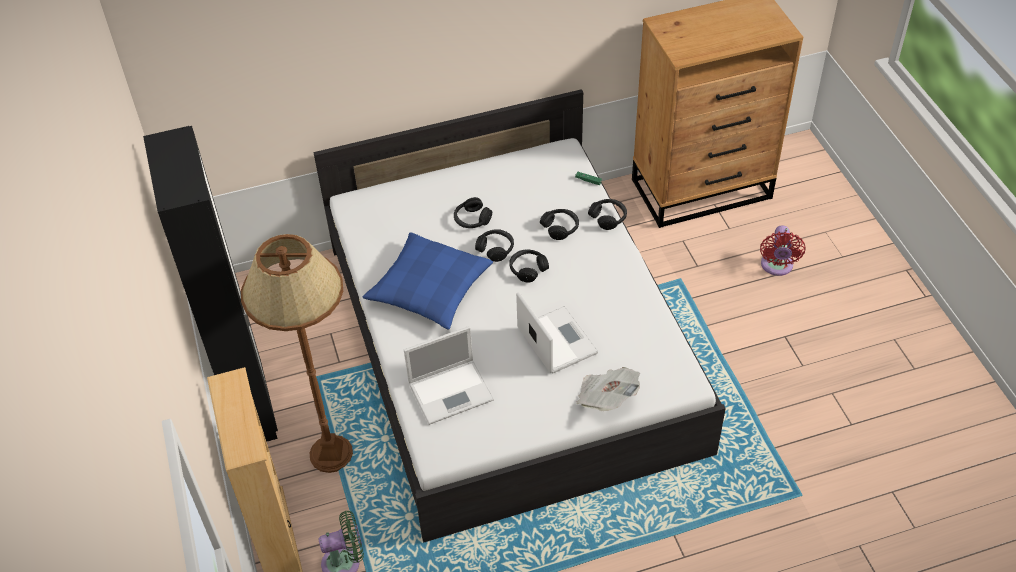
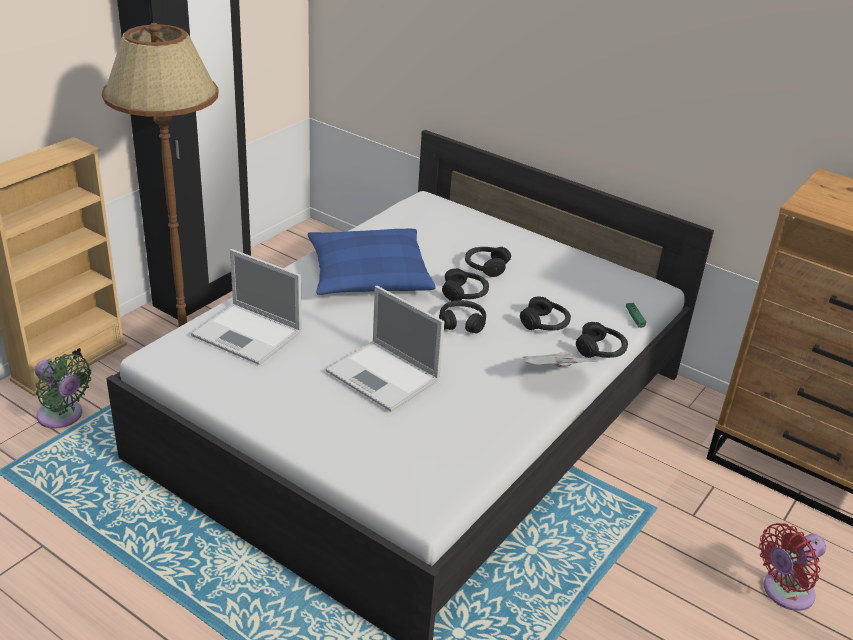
camera: 50 degrees right, 15 degrees down
laptop [516,292,598,373] -> laptop turned 105 degrees clockwise [326,286,444,412]
newspaper [576,367,640,411] -> newspaper moved to [522,352,598,367]

